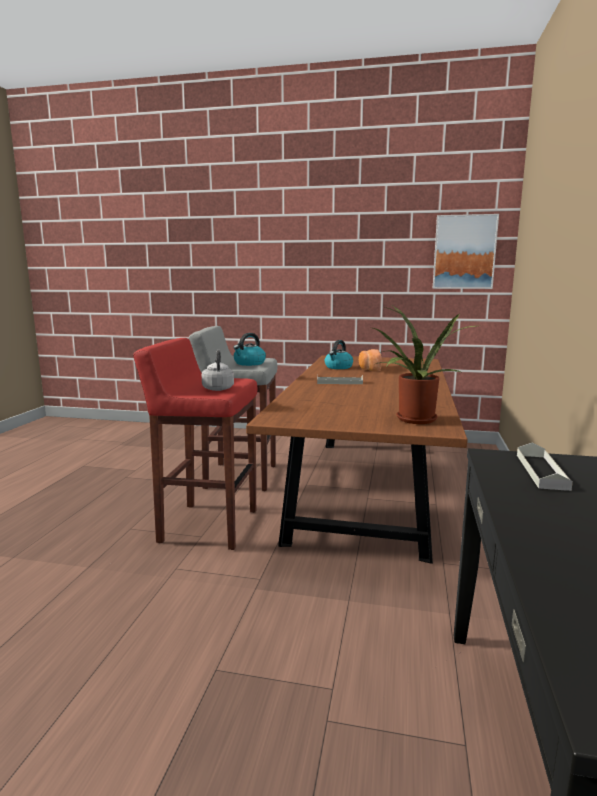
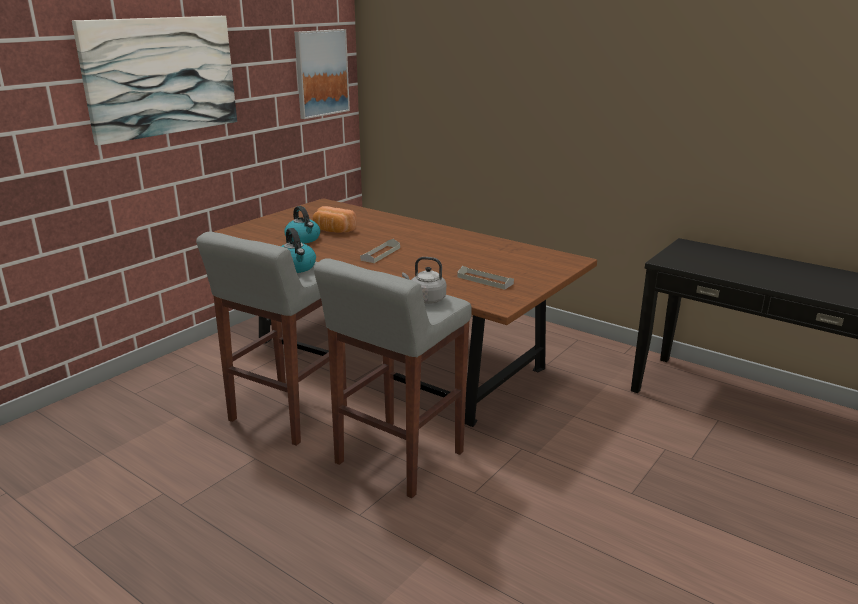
camera: 65 degrees left, 10 degrees up
red stool [133,338,257,550] -> grey stool [314,258,472,498]
potted plant [369,306,476,424] -> none
grey tray [517,443,573,491] -> grey tray moved to [457,266,514,290]
none -> picture [72,16,237,146]

